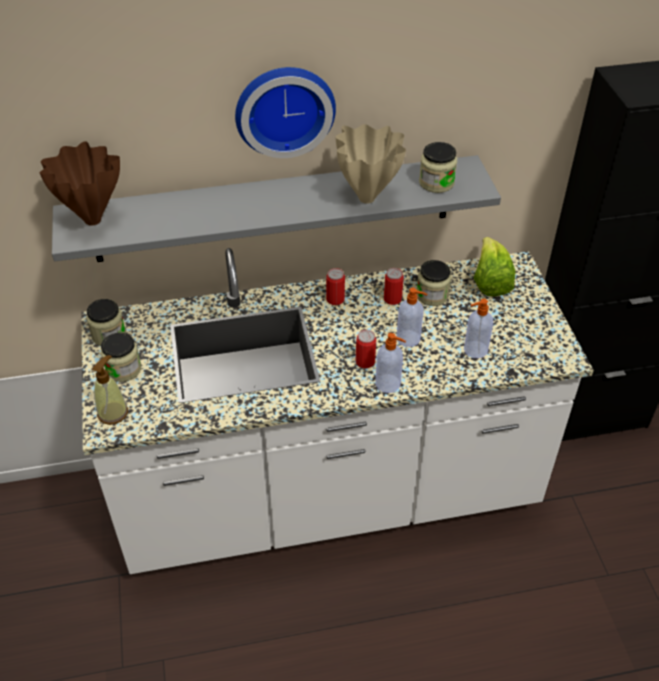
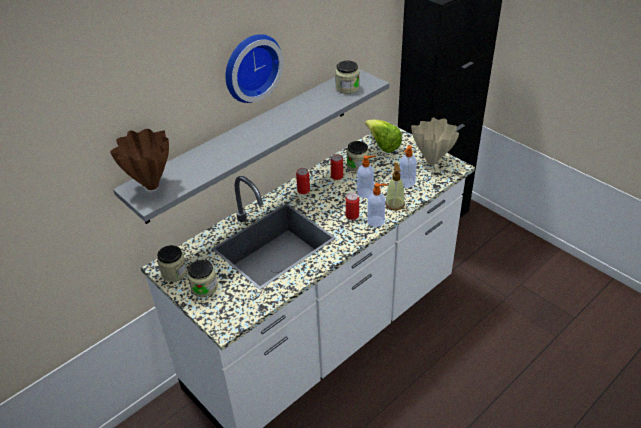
camera: 30 degrees left, 5 degrees down
soap dispenser [92,355,128,425] -> soap dispenser moved to [385,163,405,210]
beige vase [335,124,406,204] -> beige vase moved to [411,117,459,165]

